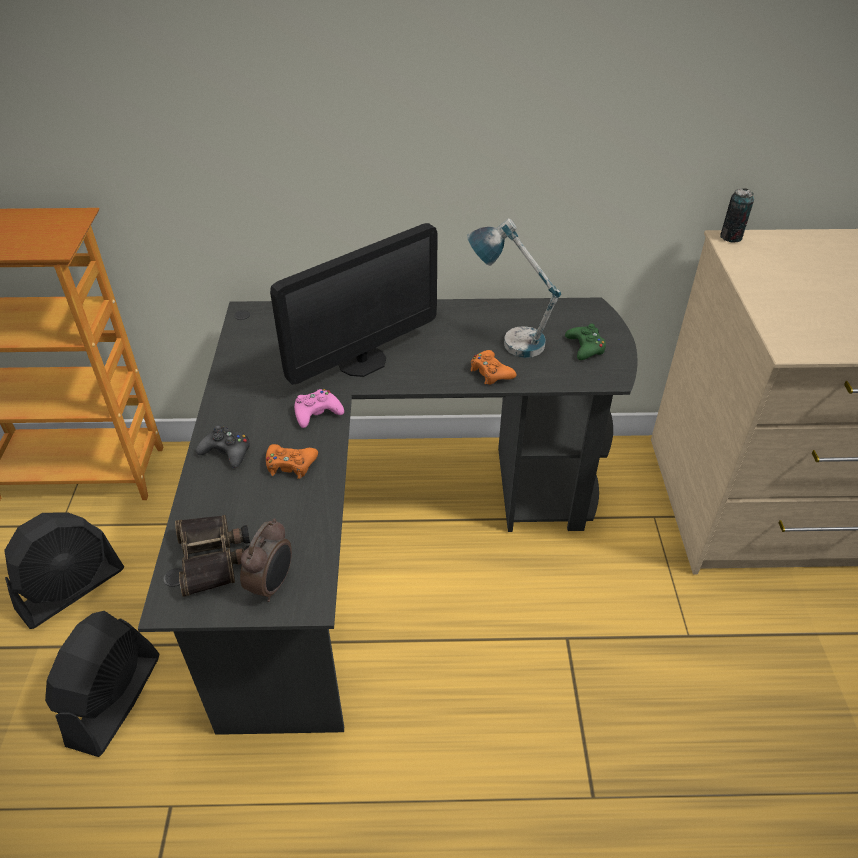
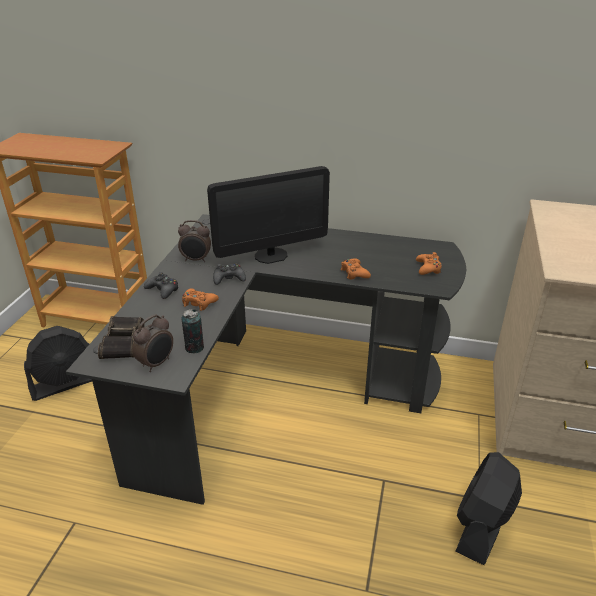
camera: 15 degrees right, 10 degrees down
black fan [45,611,159,757] -> black fan moved to [455,452,522,565]
pink game controller [294,389,344,428] -> black game controller [213,264,246,285]
table lamp [467,219,561,358] -> none
green game controller [565,324,606,360] -> orange game controller [416,252,441,275]
can [720,188,754,243] -> can moved to [181,309,204,353]
none -> alarm clock [178,220,211,262]

